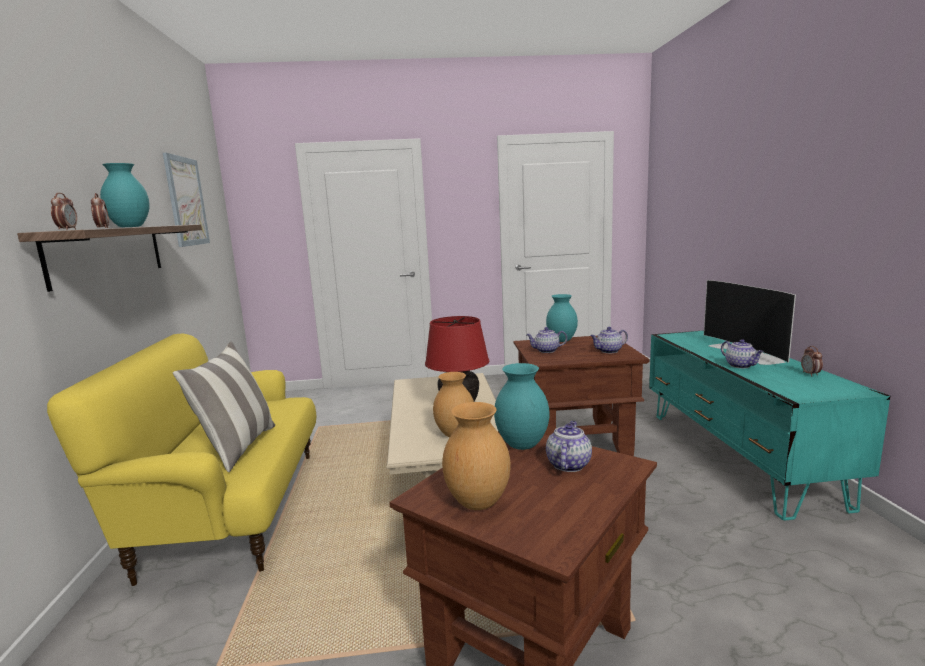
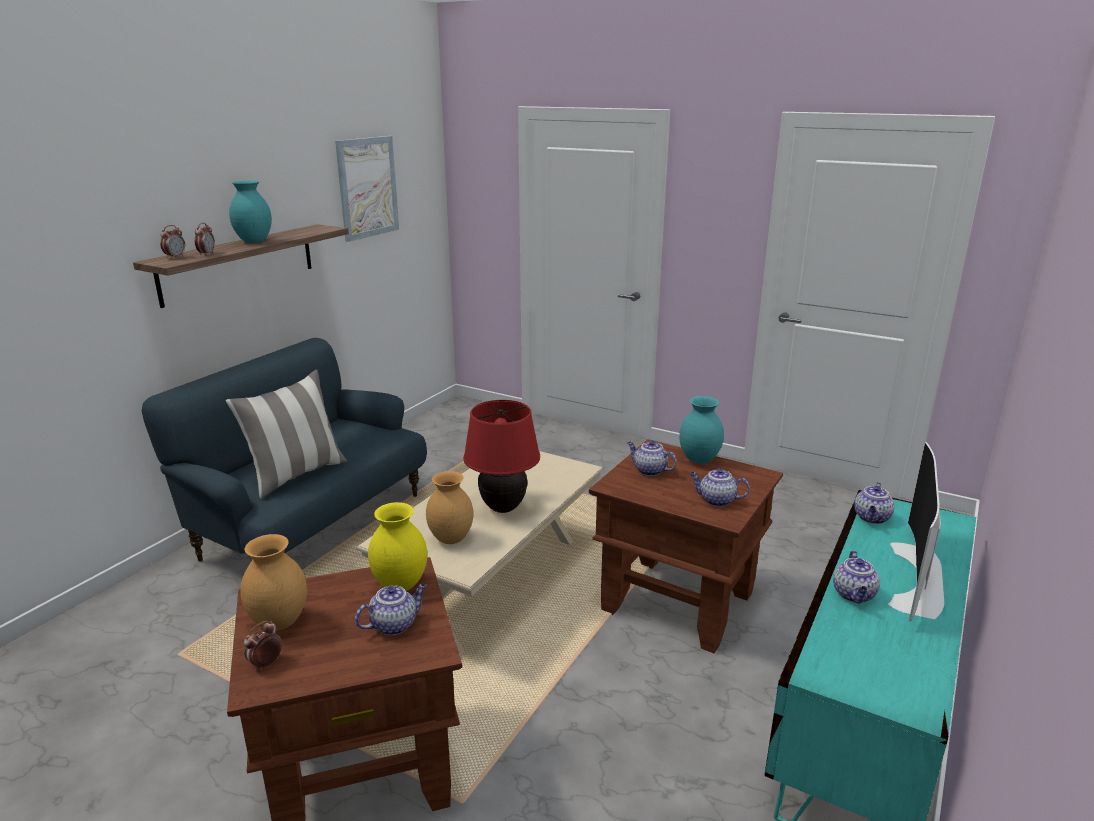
camera: 35 degrees right, 10 degrees up
yellow sofa [47,334,317,586] -> blue sofa [142,338,427,562]
turquoise vase [494,363,549,450] -> yellow vase [368,502,427,591]
alarm clock [801,346,823,376] -> alarm clock moved to [243,621,282,671]
none -> teapot [854,482,895,524]

